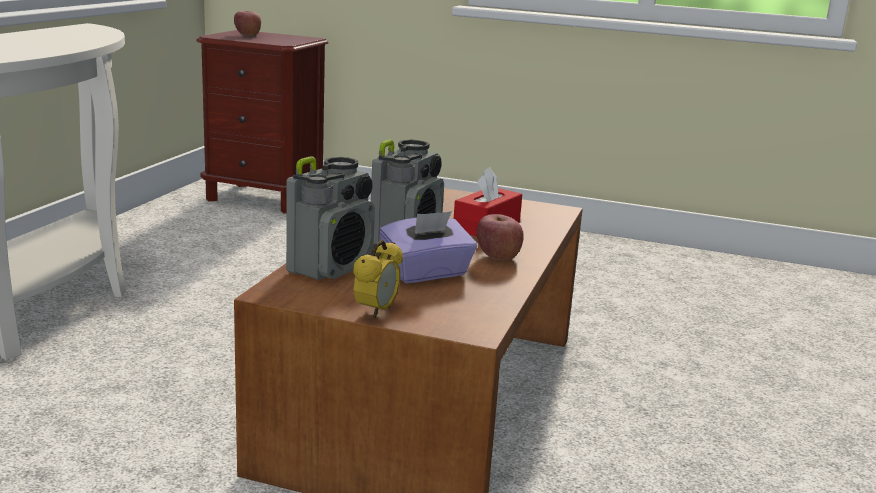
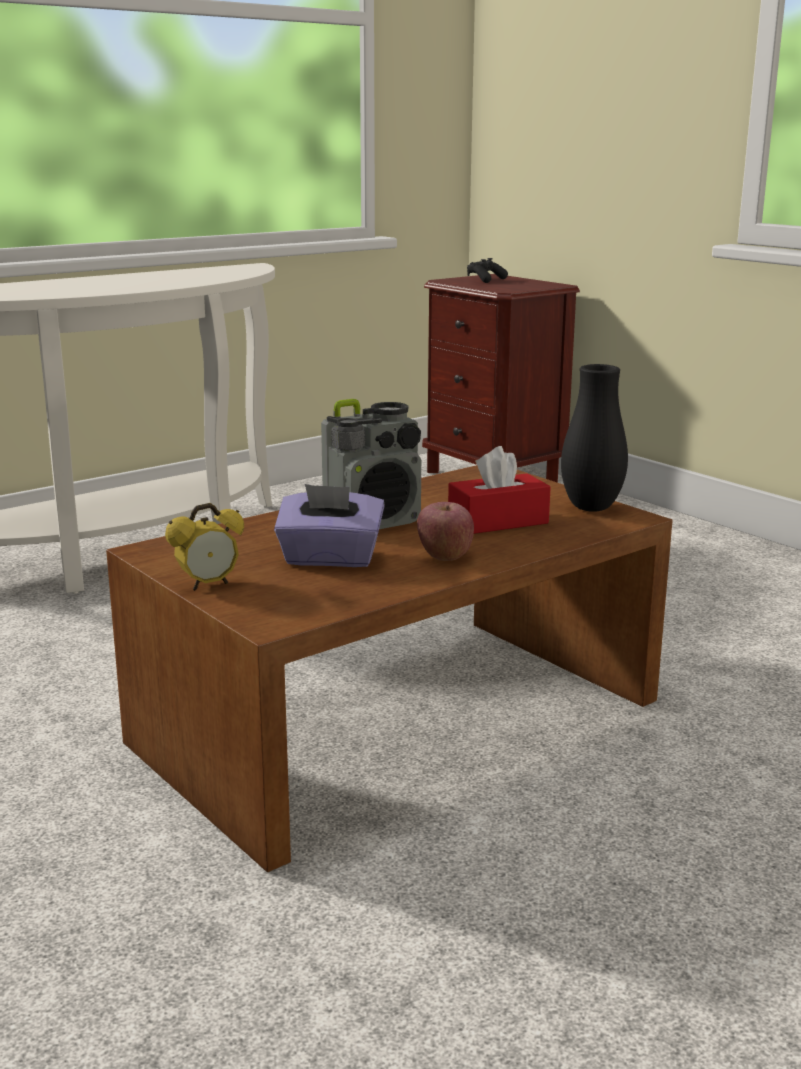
camera: 35 degrees right, 0 degrees up
apple [234,11,261,36] -> black game controller [467,258,508,283]
radio [286,156,375,280] -> none
none -> black vase [561,364,628,512]

